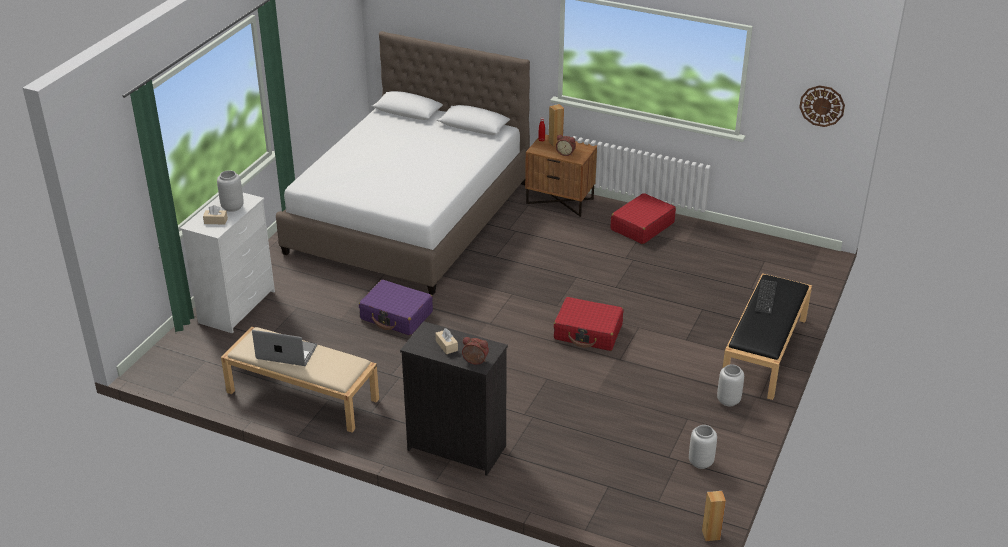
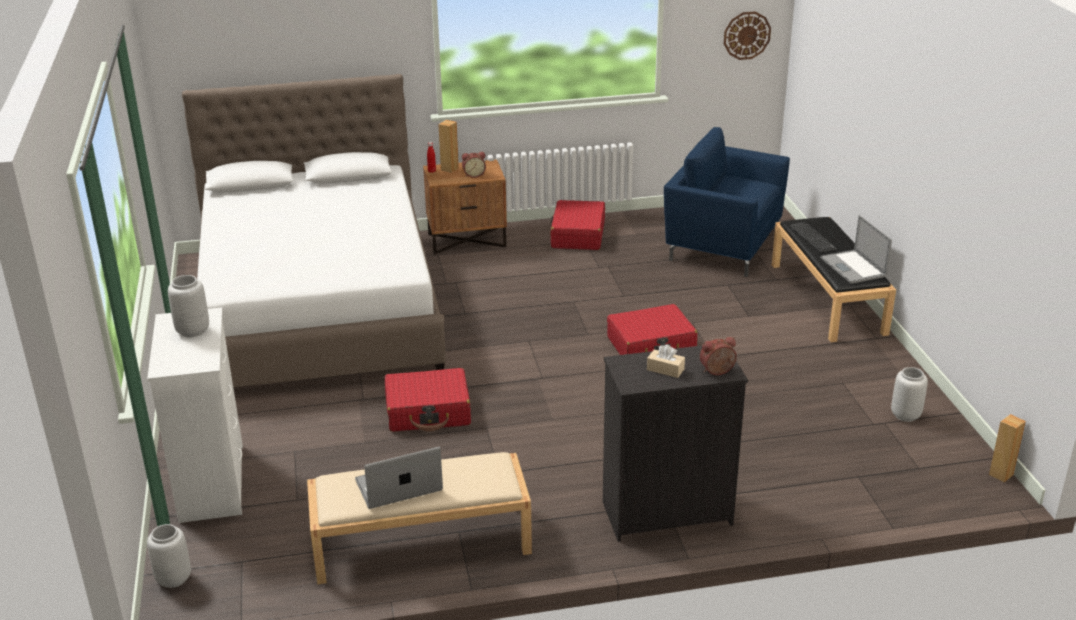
camera: 35 degrees left, 5 degrees down
beige tissue box [203,205,228,224] -> none
purple suitcase [359,280,433,335] -> red suitcase [385,368,471,432]
grey vase [717,364,744,406] -> grey vase moved to [147,524,191,588]
none -> blue armchair [664,127,790,277]
none -> laptop [820,215,892,284]

